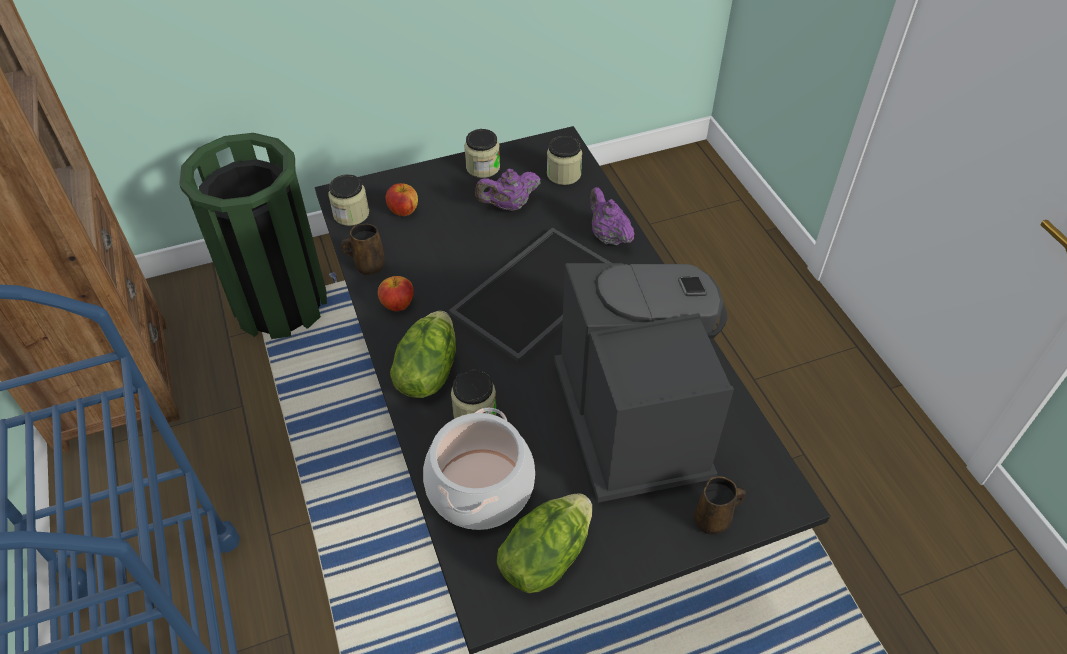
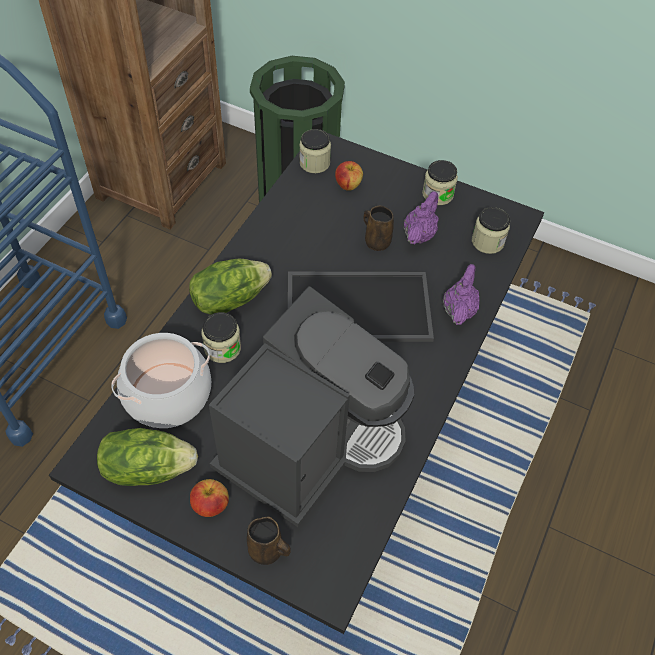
camera: 45 degrees right, 5 degrees up
brown mug [341,224,385,276] -> brown mug moved to [364,205,394,251]
apple [378,276,414,311] -> apple moved to [190,479,229,517]
purple teapot [475,169,541,211] -> purple teapot turned 90 degrees clockwise [404,191,439,244]

